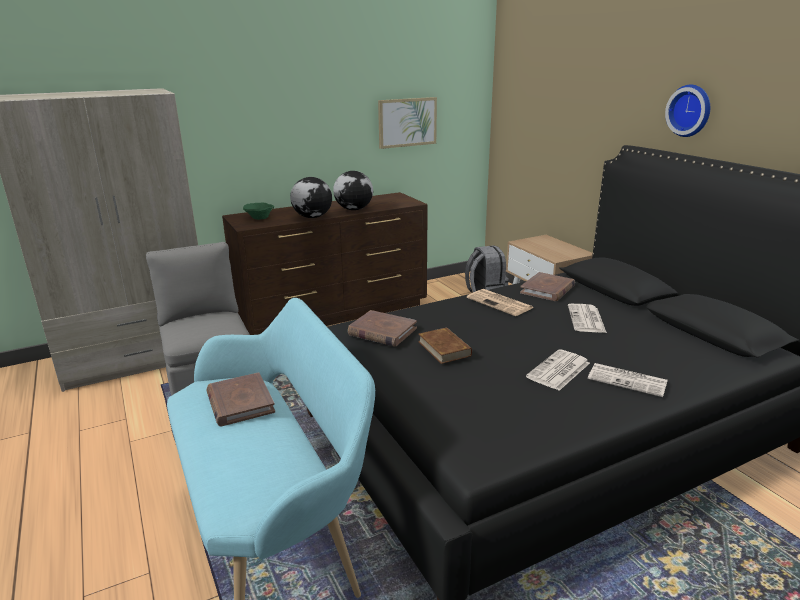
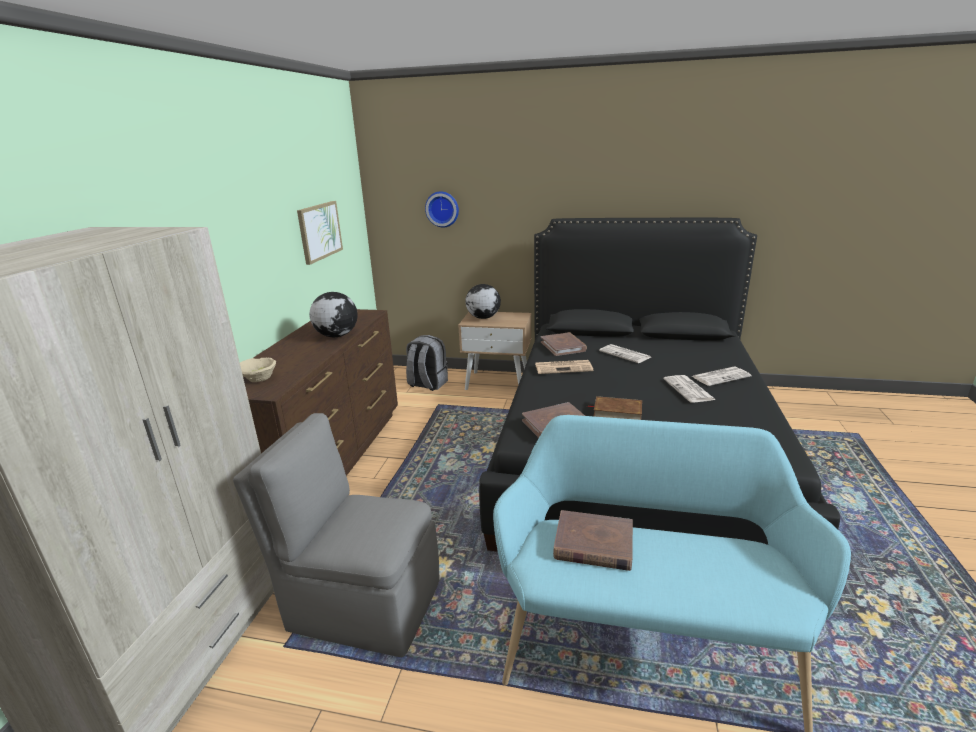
camera: 50 degrees left, 0 degrees up
green bowl [243,203,274,220] -> beige bowl [240,358,276,382]
globe [290,177,332,218] -> globe moved to [465,284,501,319]
wall clock [665,85,710,137] -> wall clock moved to [425,191,459,227]

